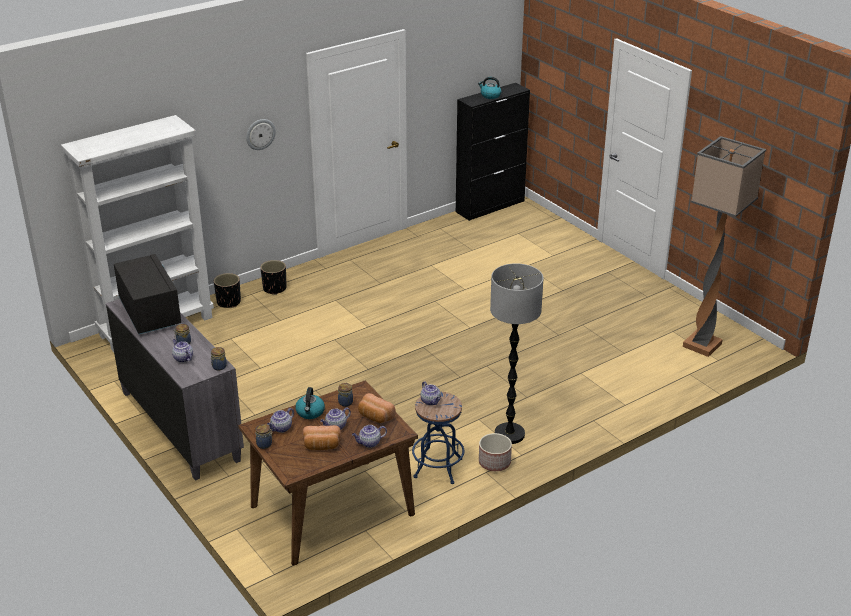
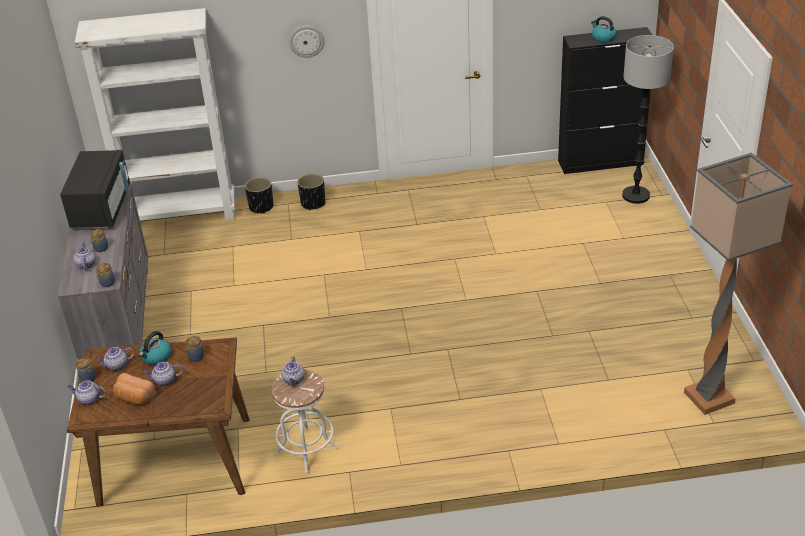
camera: 30 degrees right, 5 degrees up
teapot [352,425,387,448] -> teapot moved to [67,381,106,405]
bread [358,393,396,423] -> none
blue stool [412,392,464,484] -> white stool [272,370,338,474]
planter [479,433,512,471] -> none
floor lamp [490,263,543,444] -> floor lamp moved to [622,35,674,204]

